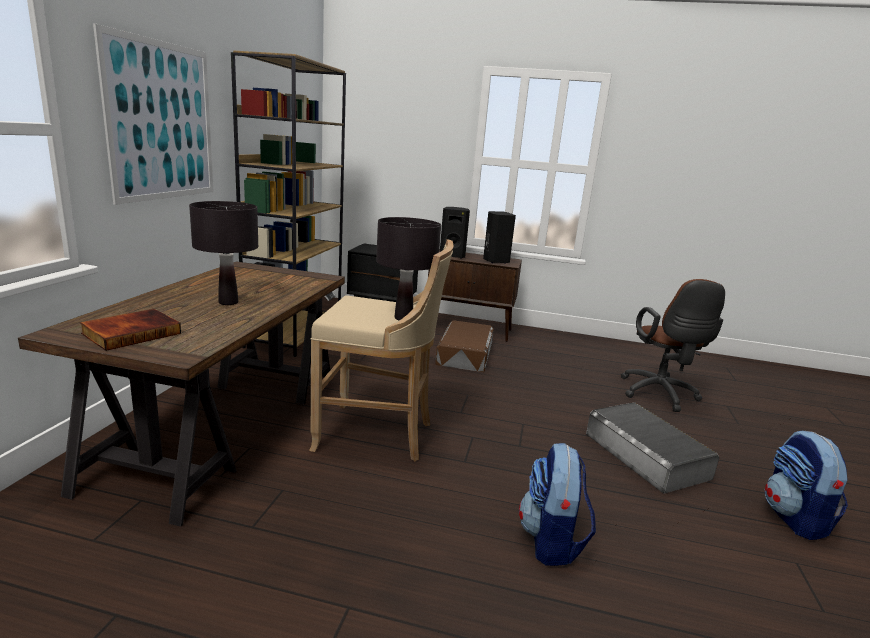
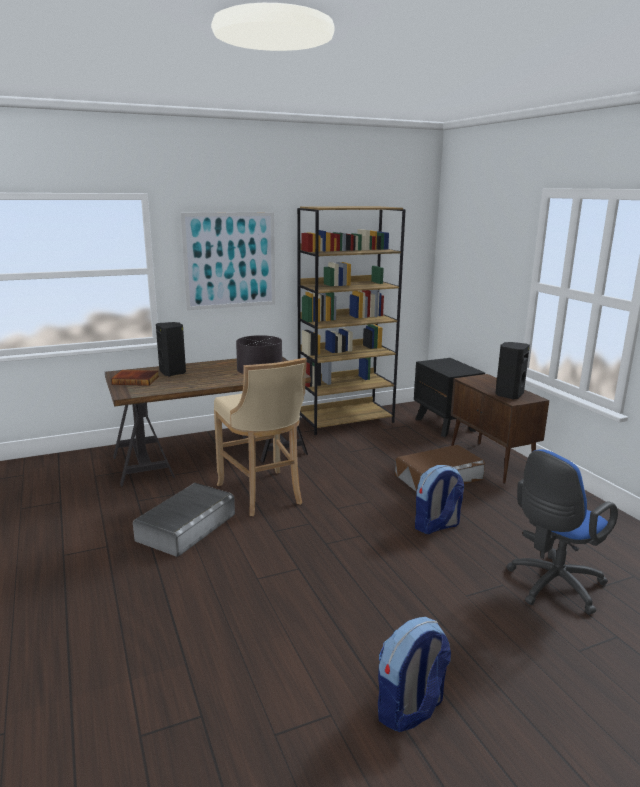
camera: 55 degrees right, 0 degrees up
black table lamp [189,201,258,305] -> none
black speaker [440,207,470,259] -> black speaker moved to [156,322,186,377]
backpack [519,443,596,566] -> backpack moved to [415,465,464,534]
grey storage box [586,402,719,494] -> grey storage box moved to [133,483,235,557]
brown office chair [621,279,725,412] -> blue office chair [506,449,618,614]

